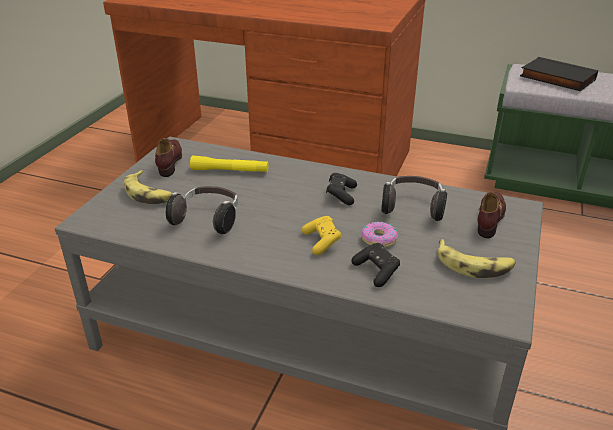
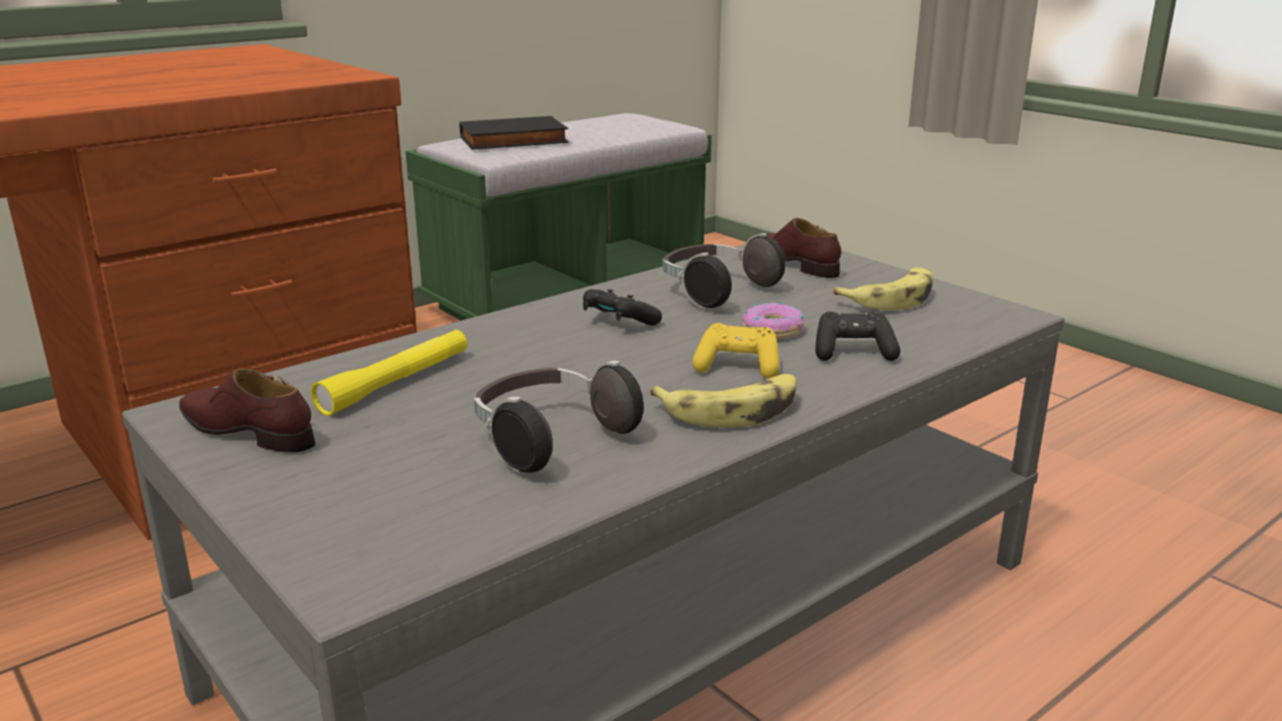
camera: 60 degrees left, 10 degrees down
banana [124,170,172,204] -> banana moved to [650,374,797,428]

